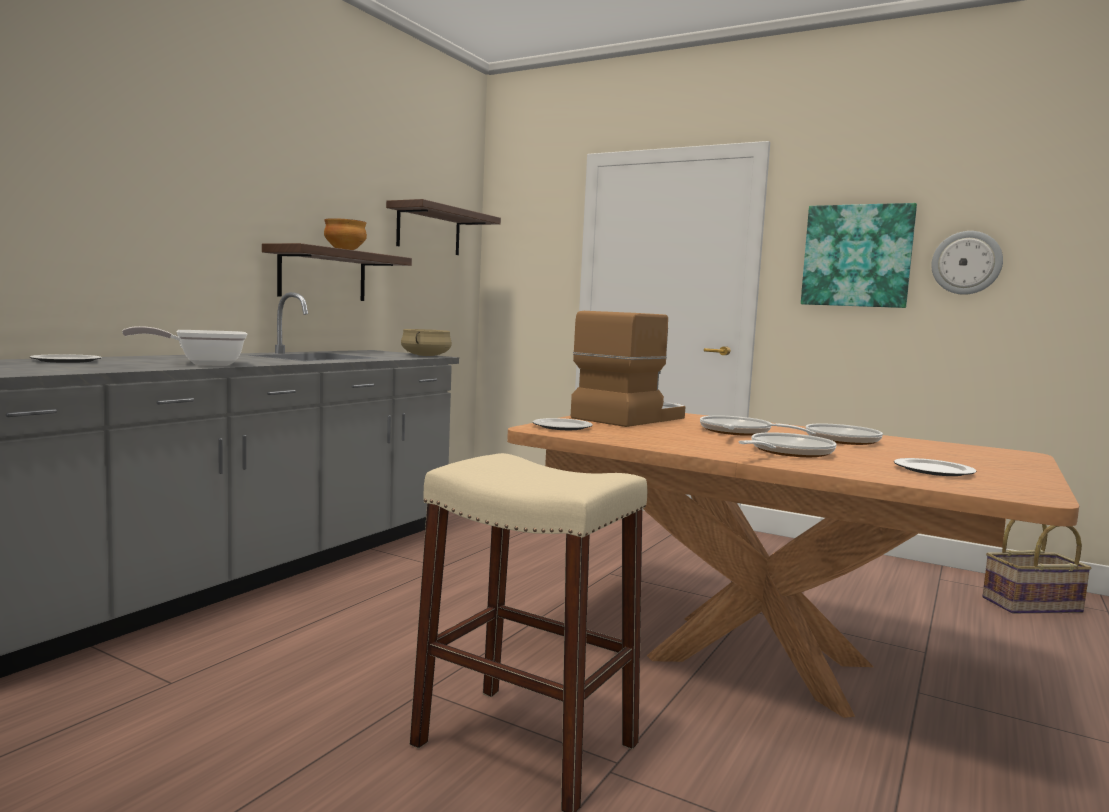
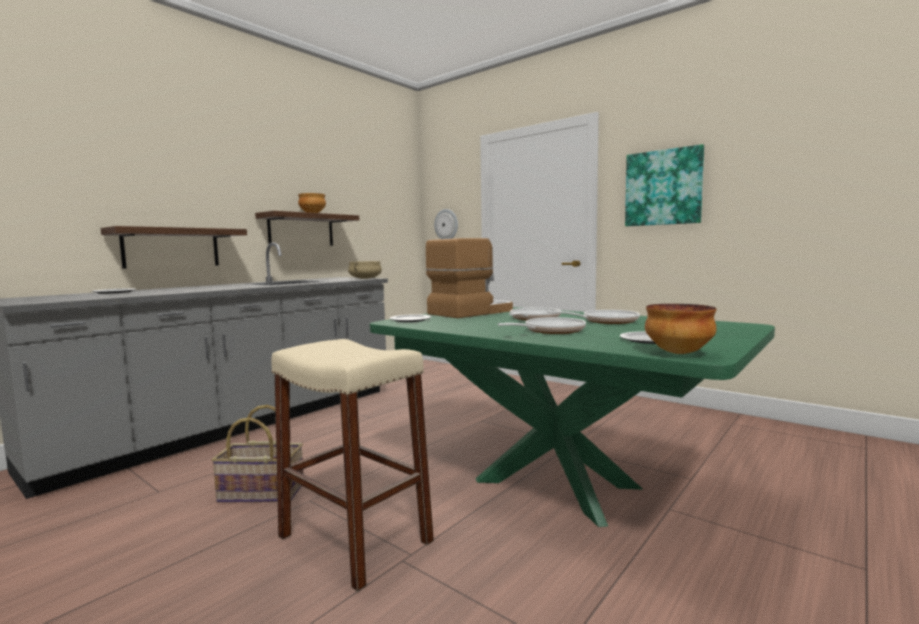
camera: 10 degrees right, 0 degrees up
frying pan [122,326,247,366] -> none
shelf [386,199,501,255] -> shelf moved to [101,226,247,269]
brown dining table [507,413,1079,718] -> green dining table [369,307,775,527]
wall clock [931,231,1003,295] -> wall clock moved to [434,209,458,239]
basket [983,520,1092,614] -> basket moved to [212,405,303,502]
none -> bowl [645,304,717,354]

